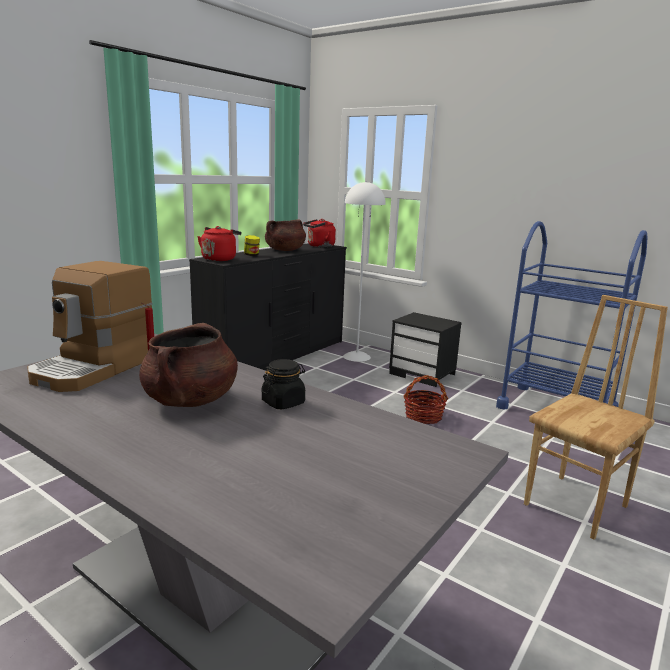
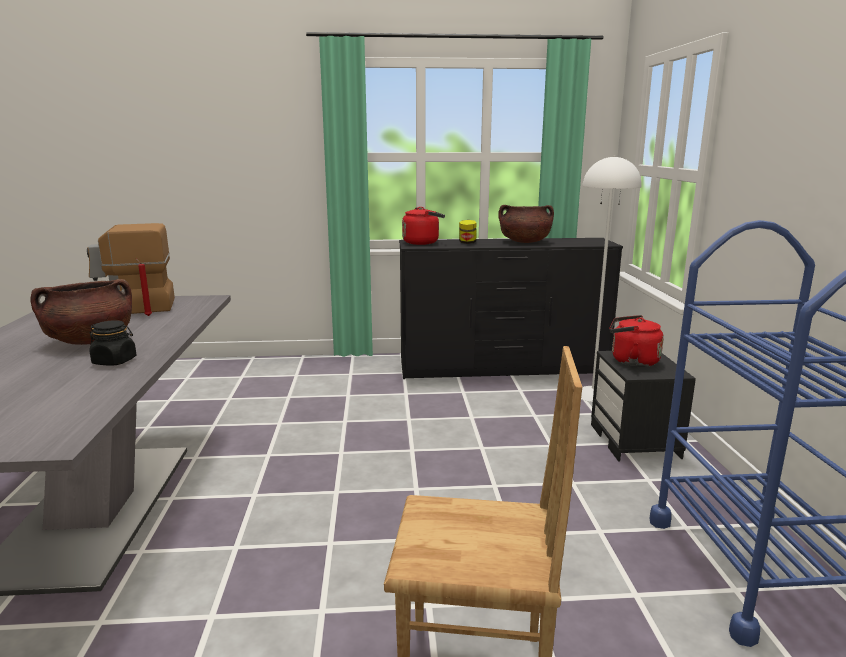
camera: 50 degrees right, 0 degrees up
red kettle [303,219,336,248] -> red kettle moved to [609,315,664,367]
basket [403,375,448,424] -> none

